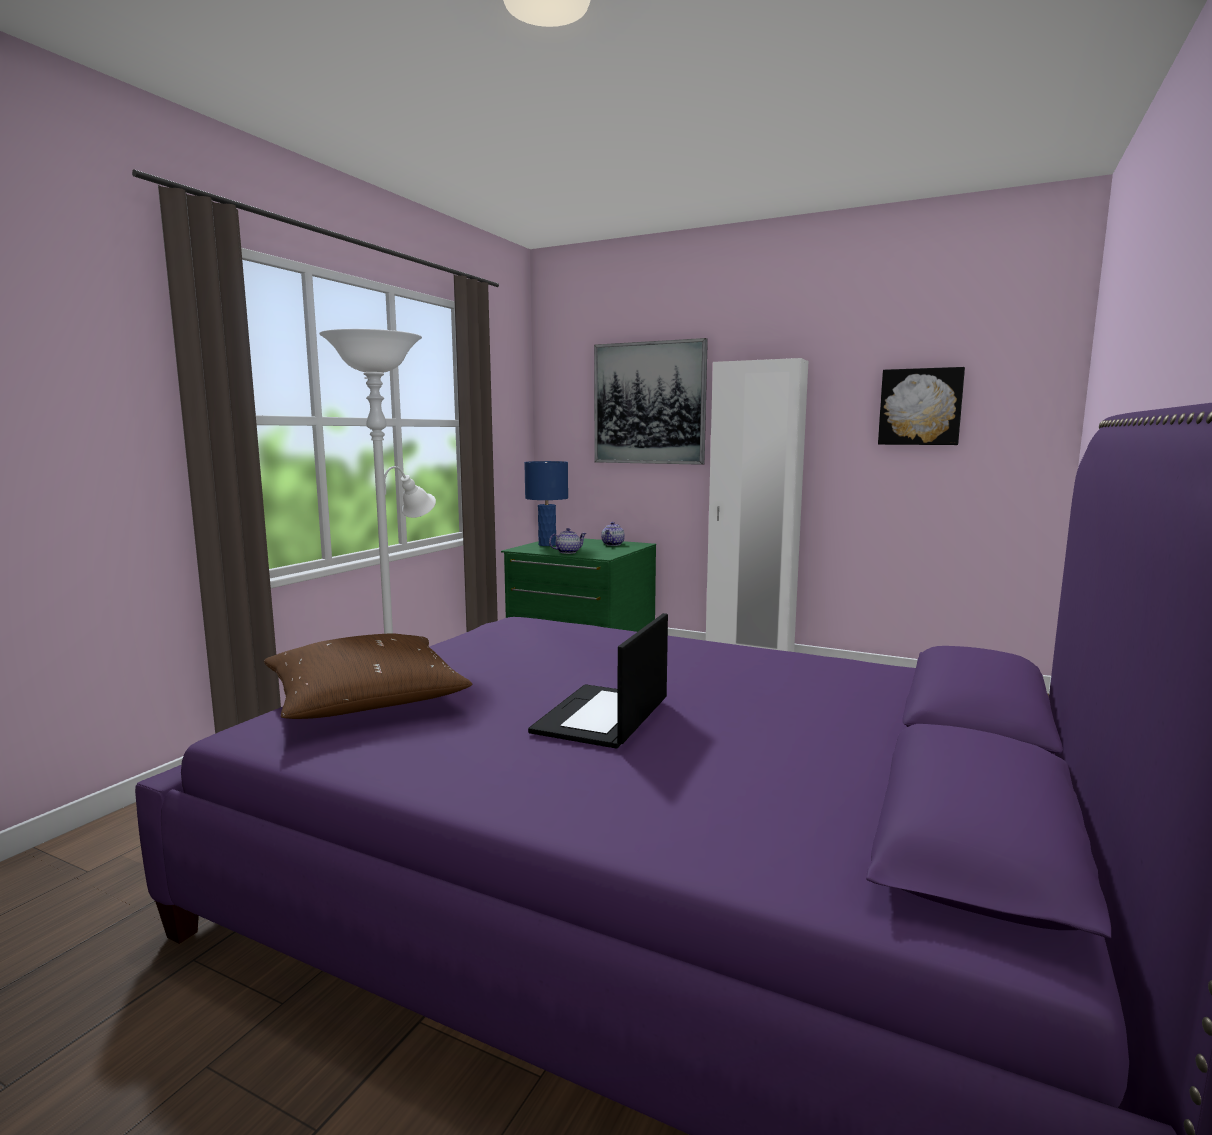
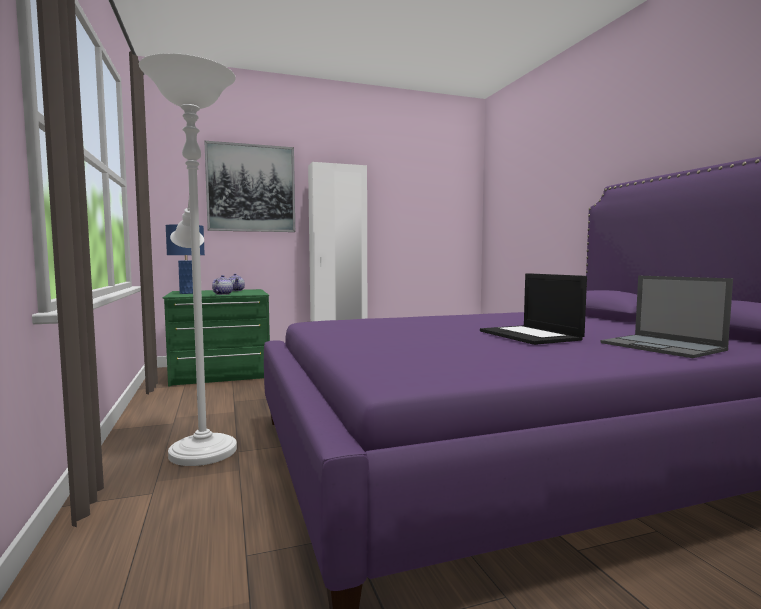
camera: 45 degrees left, 5 degrees down
brown pillow [264,634,472,719] -> none
picture [878,367,965,445] -> none
none -> laptop [600,276,733,358]

